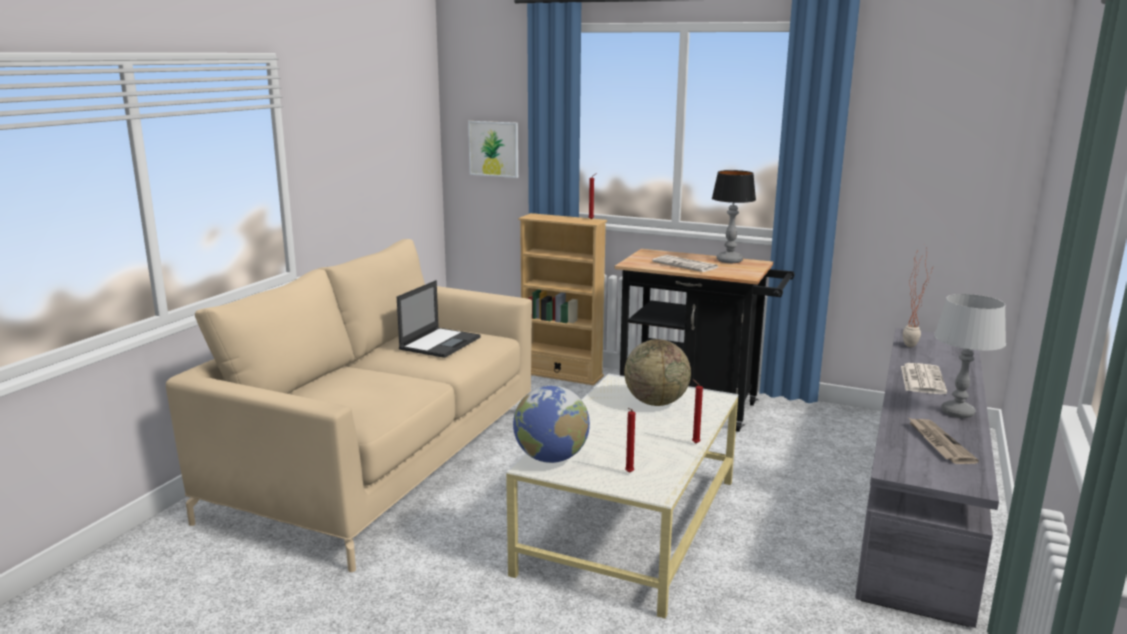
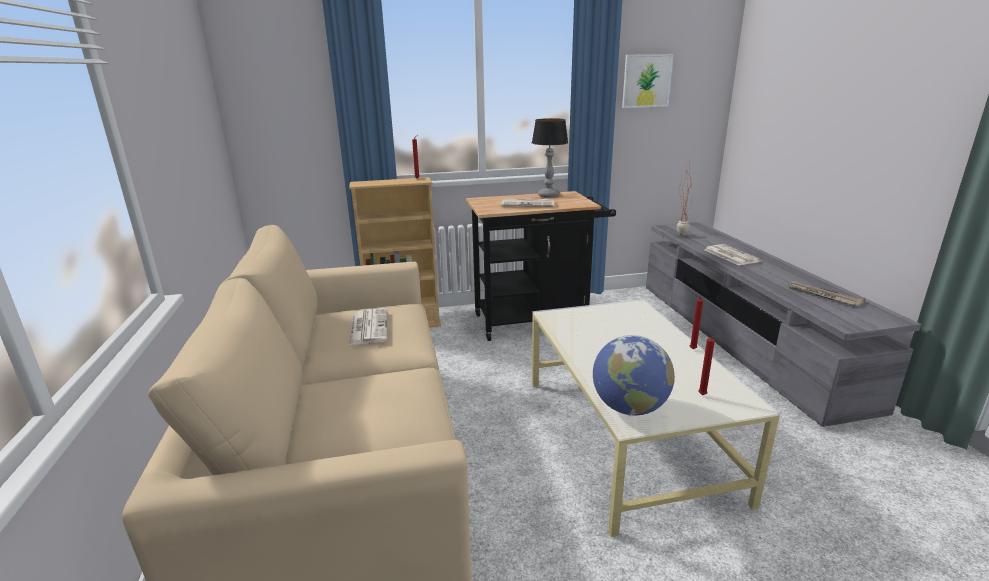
camera: 35 degrees left, 5 degrees up
laptop [397,280,481,358] -> newspaper [348,308,387,346]
picture [468,121,518,178] -> picture moved to [622,54,674,108]
globe [624,339,691,406] -> none
grey table lamp [934,294,1006,418] -> none

